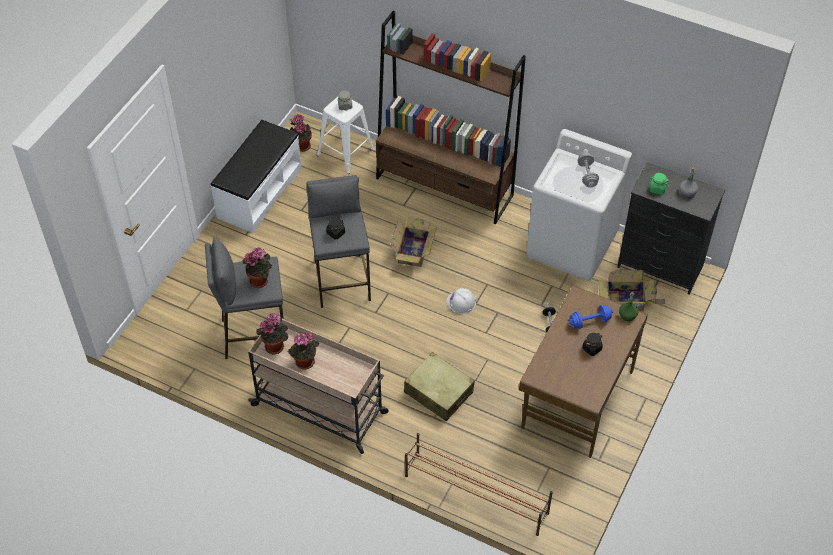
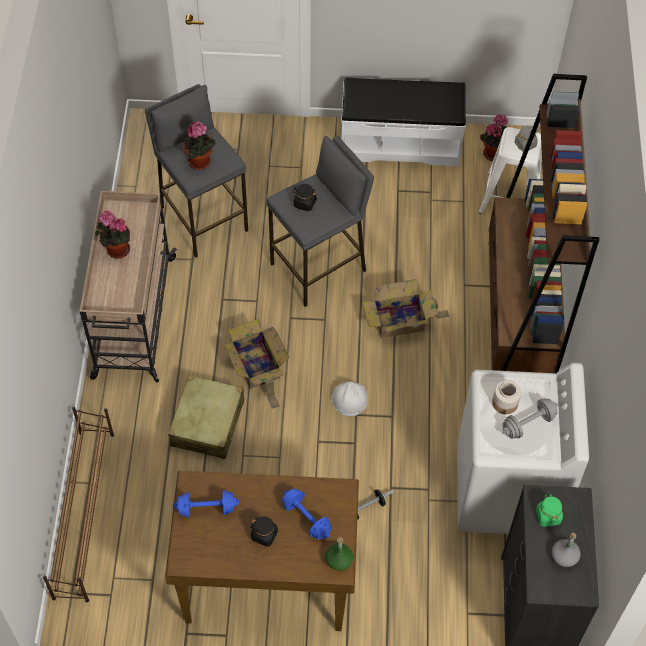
camera: 65 degrees right, 5 degrees up
potted plant [257,312,288,355] -> none
cardboard box [598,270,665,311] -> cardboard box moved to [224,319,289,409]
none -> blue dumbbell [173,490,239,517]
none -> jar [492,380,521,414]

